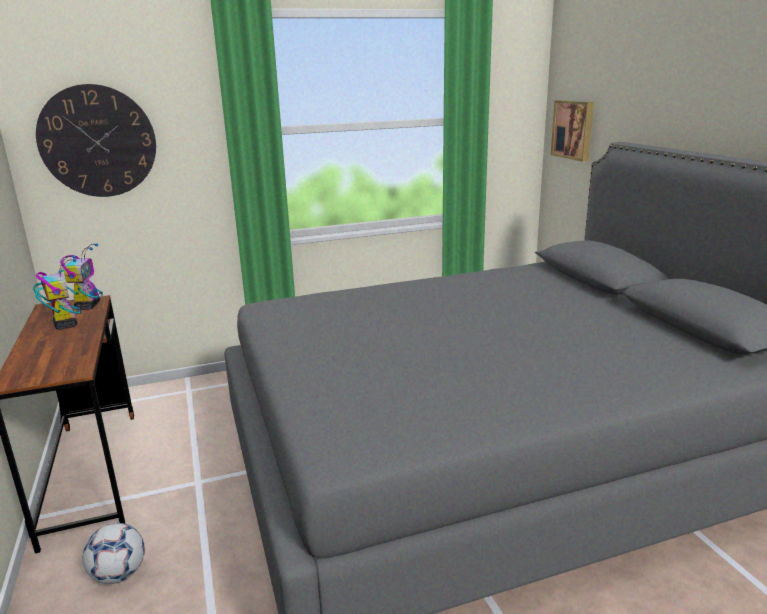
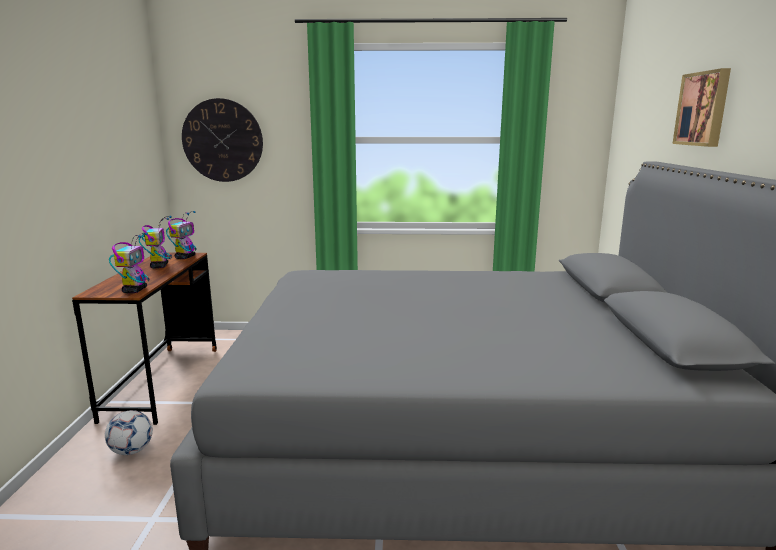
camera: 20 degrees right, 5 degrees down
picture [551,100,594,162] -> picture moved to [672,68,731,147]
none -> toy robot [109,232,149,293]

